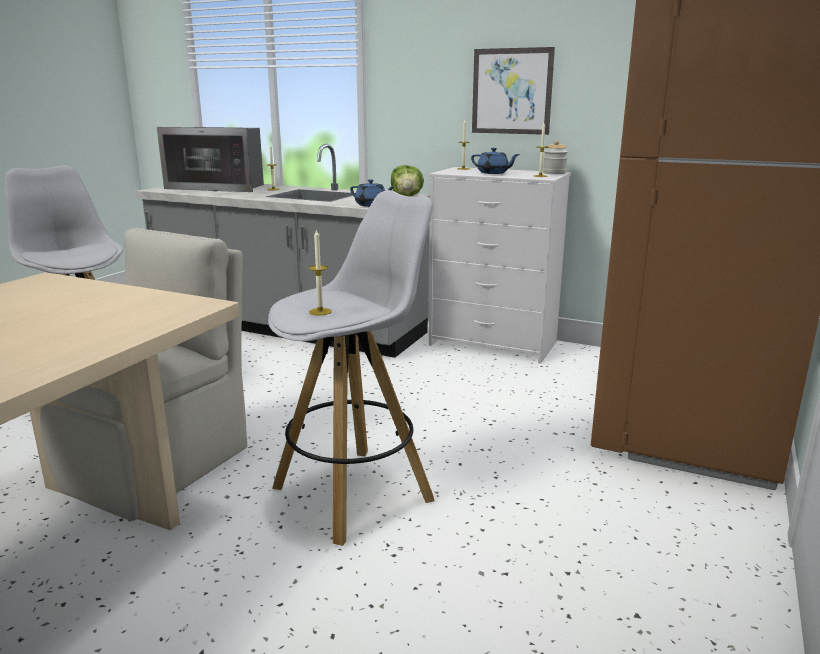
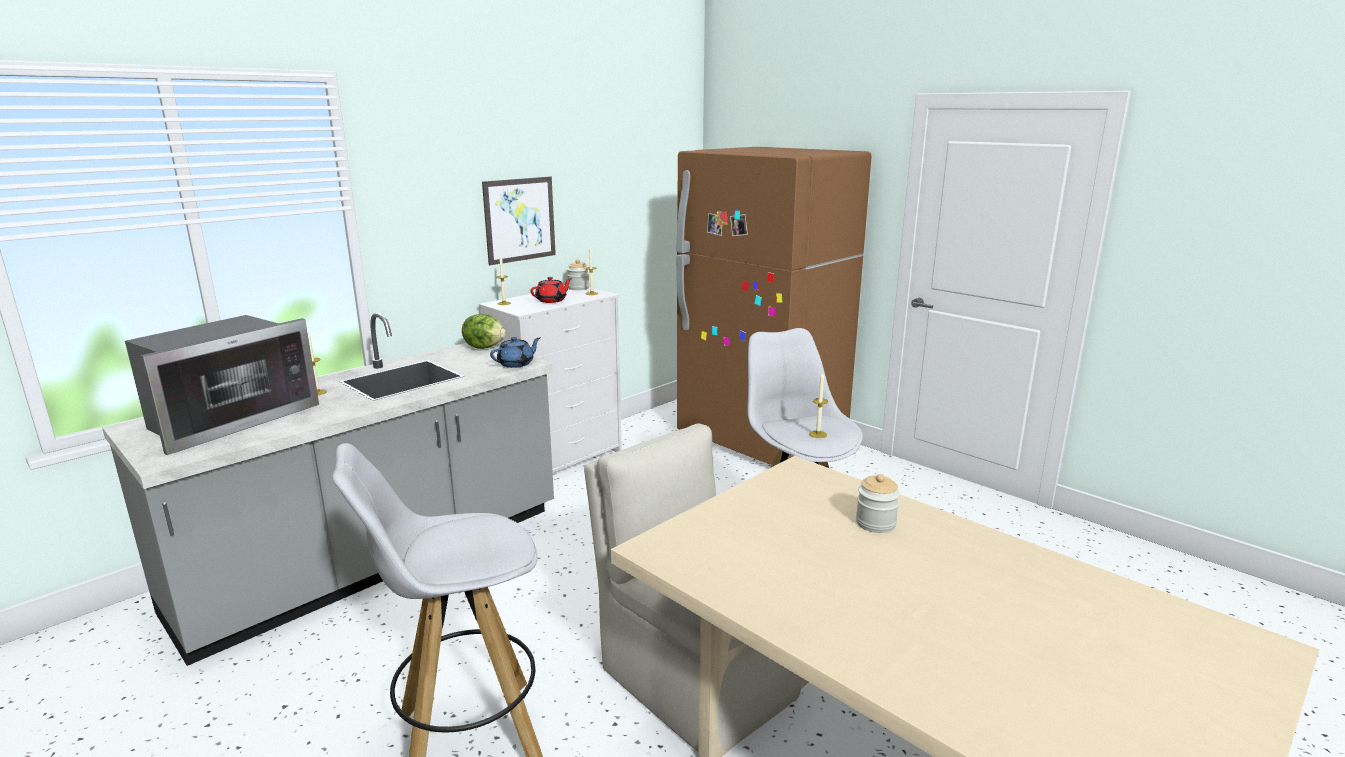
camera: 70 degrees left, 0 degrees up
blue teapot [471,148,520,174] -> red teapot [530,277,572,303]
none -> jar [856,474,900,533]

